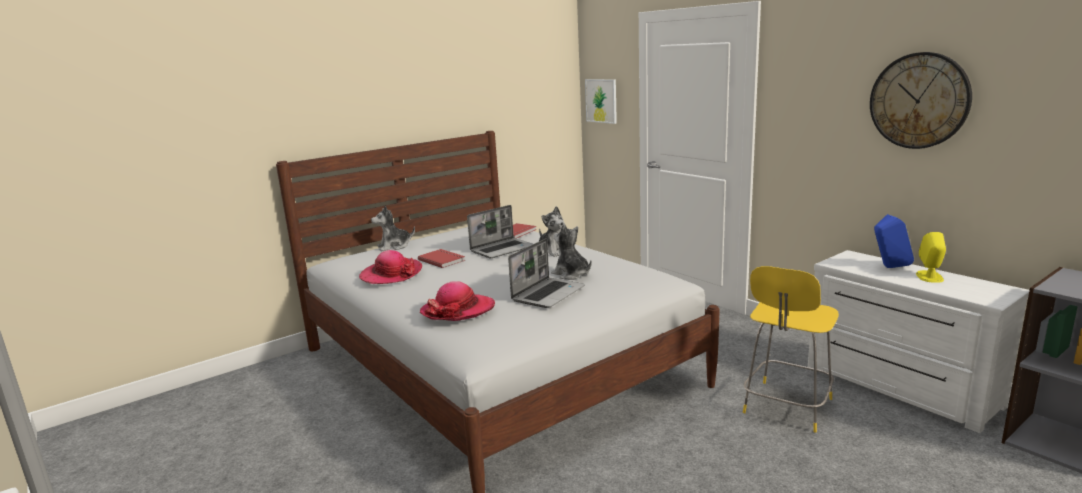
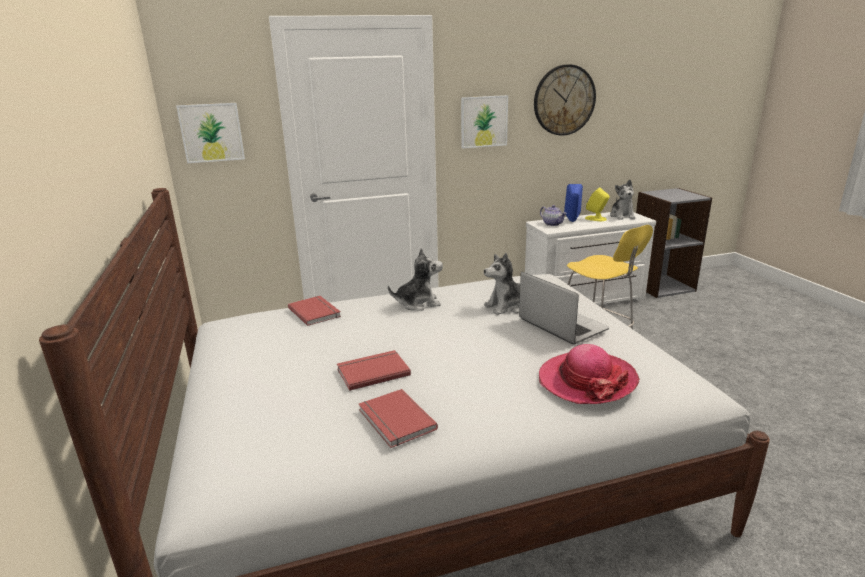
camera: 70 degrees left, 5 degrees up
hat [359,250,422,284] -> red book [359,389,438,448]
plush toy [371,206,415,251] -> plush toy moved to [610,180,636,220]
laptop [467,205,533,259] -> none
none -> picture [461,95,508,149]
none -> teapot [540,205,567,226]

